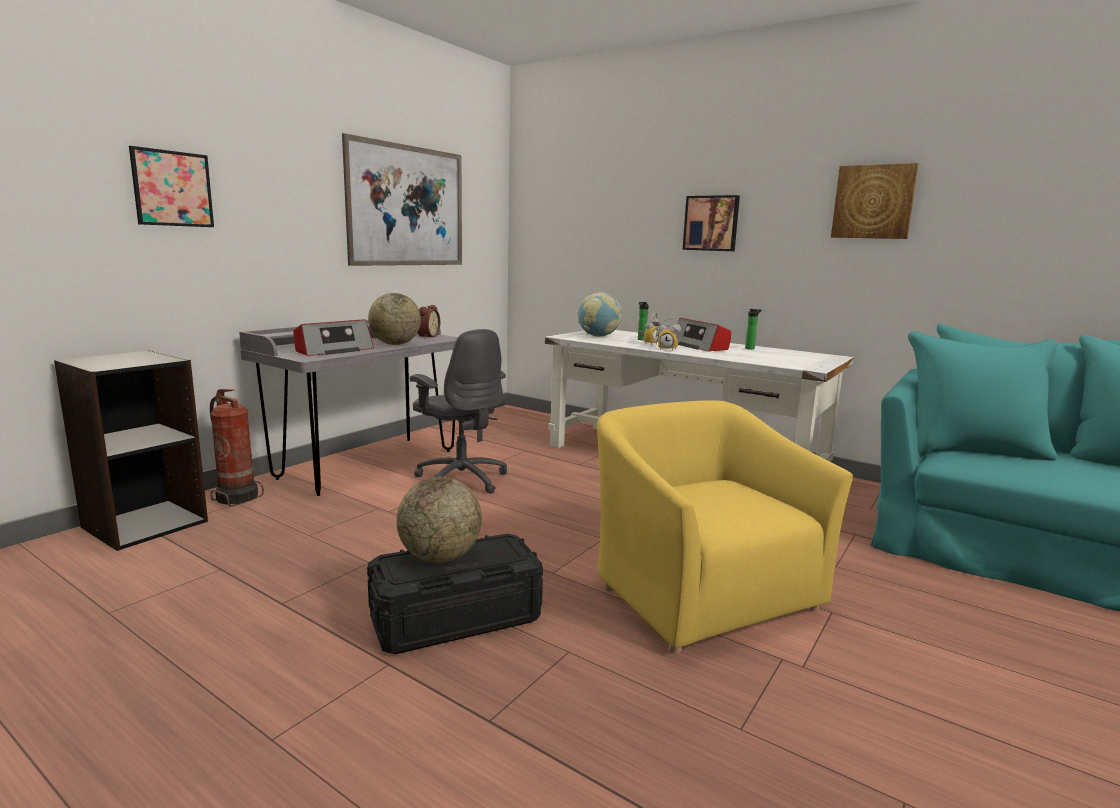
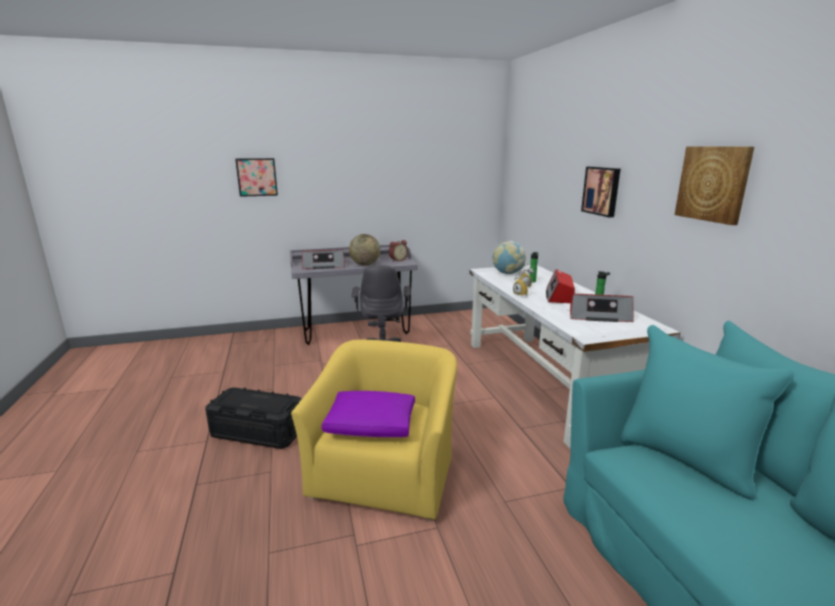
camera: 40 degrees right, 5 degrees up
black bookcase [54,350,208,551] -> none
fire extinguisher [210,389,264,507] -> none
picture [342,133,462,266] -> none
globe [396,477,482,563] -> none
none -> purple pillow [322,391,415,437]
none -> radio [570,294,633,322]

